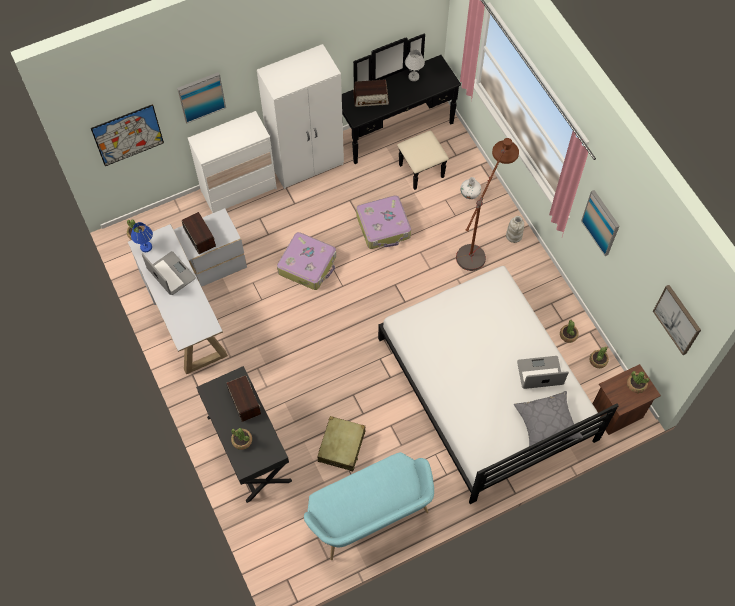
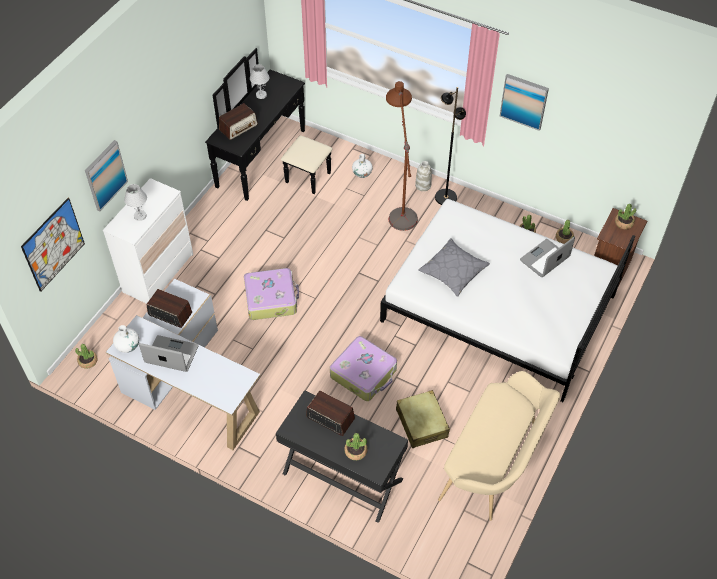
camera: 35 degrees left, 10 degrees down
blue table lamp [131,222,153,252] -> white vase [113,325,139,353]
white wardrobe [257,44,344,189] -> none
turquoise bench [304,452,434,560] -> beige bench [438,371,560,521]
suitcase [356,195,411,249] -> suitcase moved to [330,336,397,401]
grey pillow [514,391,583,451] -> grey pillow moved to [418,238,490,297]
picture [653,285,701,355] -> none
none -> white table lamp [124,184,147,221]
none -> black floor lamp [435,87,466,205]

